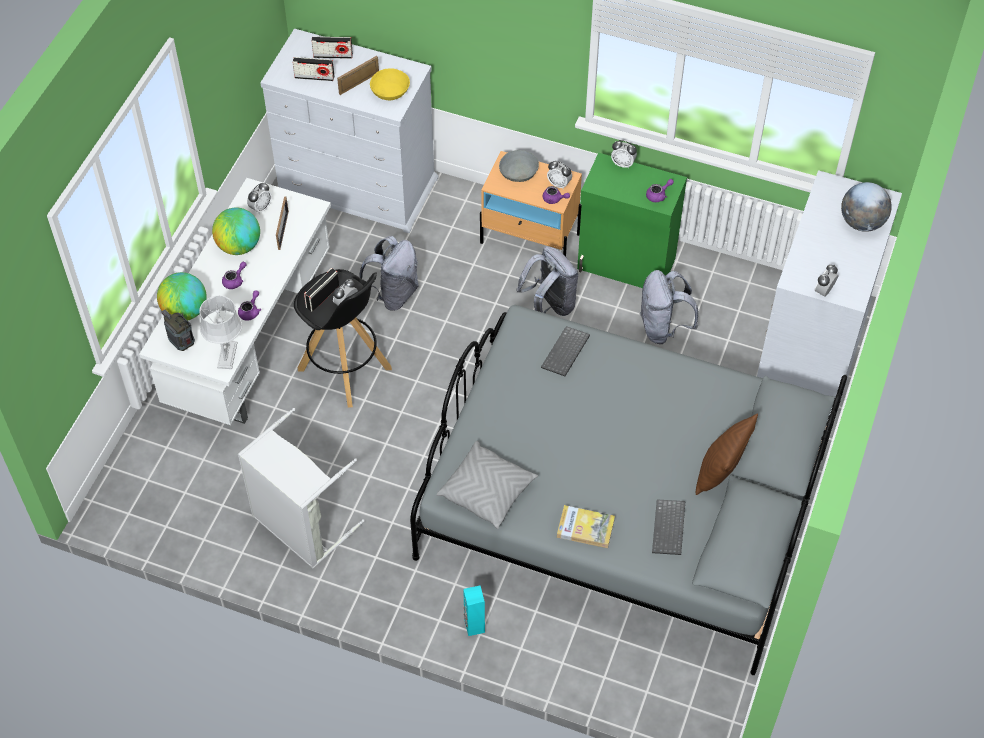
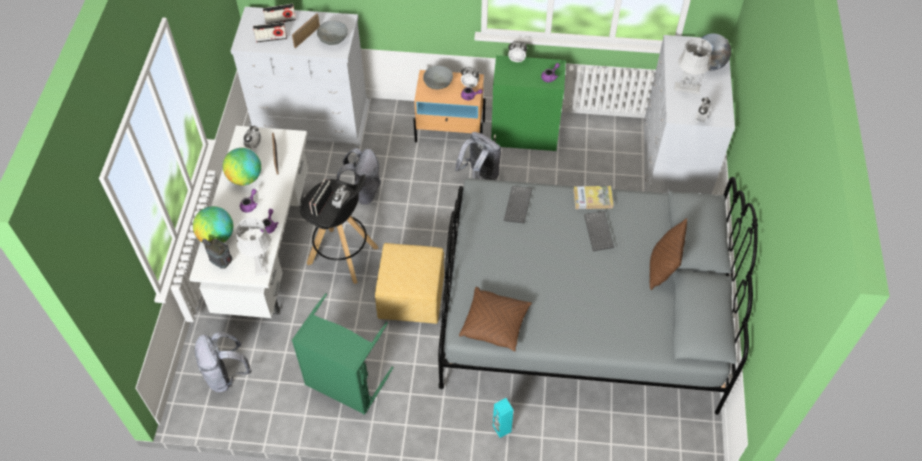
camera: 15 degrees left, 0 degrees up
grey laundry basket [238,408,365,569] -> green laundry basket [292,294,393,415]
yellow bowl [370,68,410,100] -> grey bowl [317,21,348,45]
grey pillow [436,441,538,529] -> brown pillow [459,287,532,351]
book [557,505,615,548] -> book moved to [573,186,613,209]
grey backpack [640,270,698,344] -> grey backpack moved to [195,332,251,392]
keyboard [652,499,685,555] -> keyboard moved to [584,211,614,251]
none -> yellow ottoman [375,243,444,324]
none -> grey table lamp [674,38,712,95]

